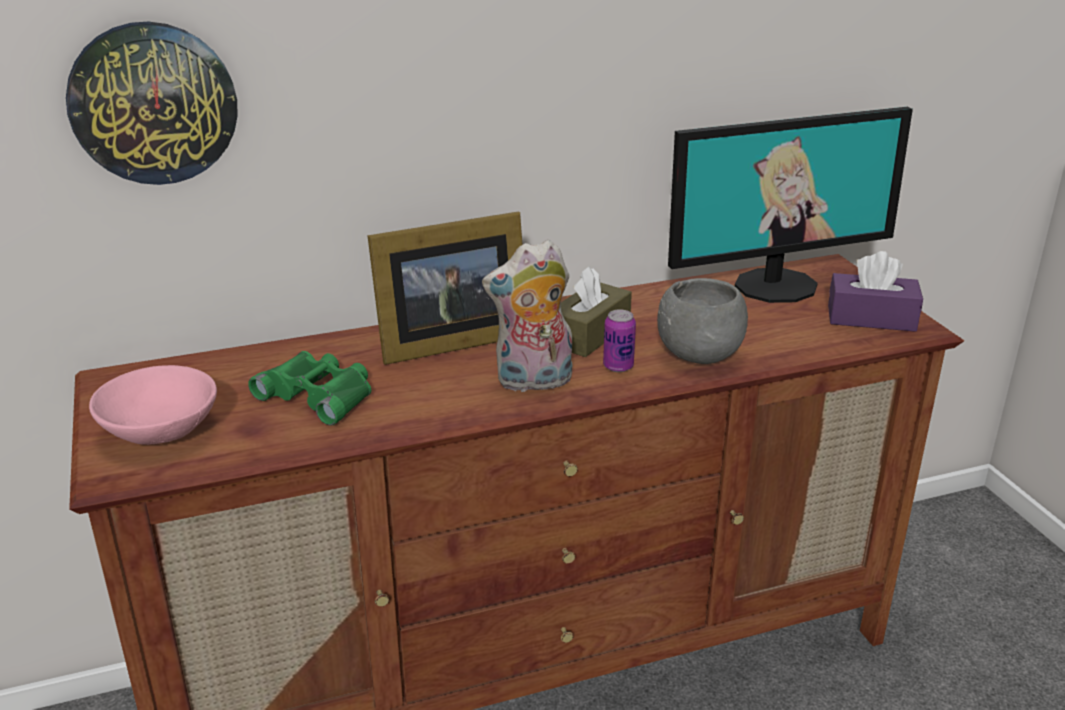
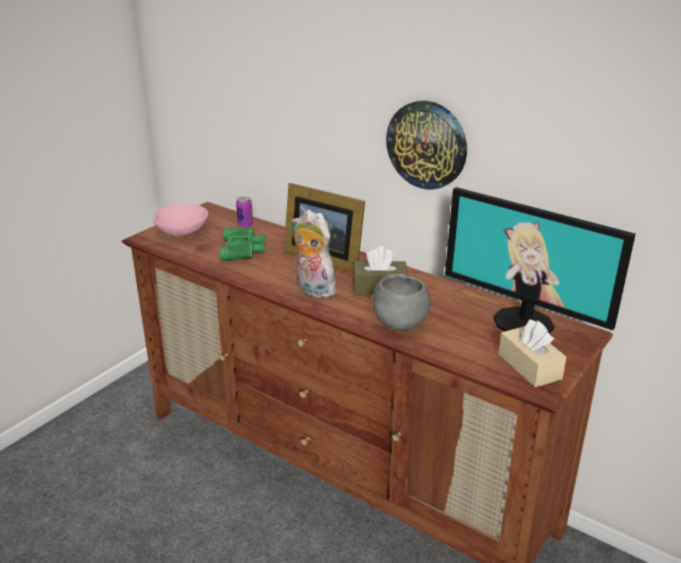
camera: 55 degrees right, 0 degrees up
wall clock [66,21,238,185] -> wall clock moved to [386,100,467,190]
can [603,309,636,372] -> can moved to [236,196,253,228]
purple tissue box [828,251,923,332] -> beige tissue box [499,319,566,387]

